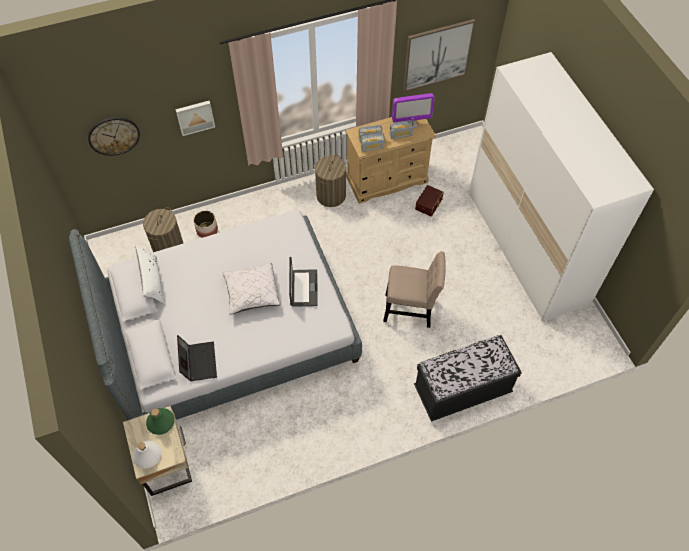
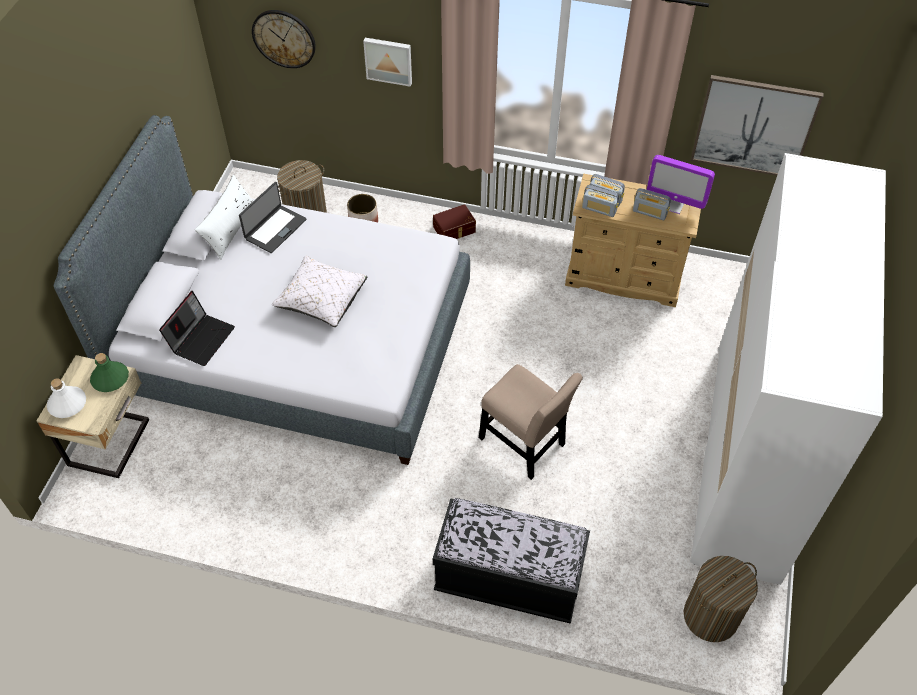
camera: 35 degrees right, 5 degrees down
laptop [289,257,318,307] -> laptop moved to [239,182,307,253]
laundry basket [315,155,346,207] -> laundry basket moved to [684,556,758,642]
brown storage box [415,185,444,217] -> brown storage box moved to [433,204,476,239]

